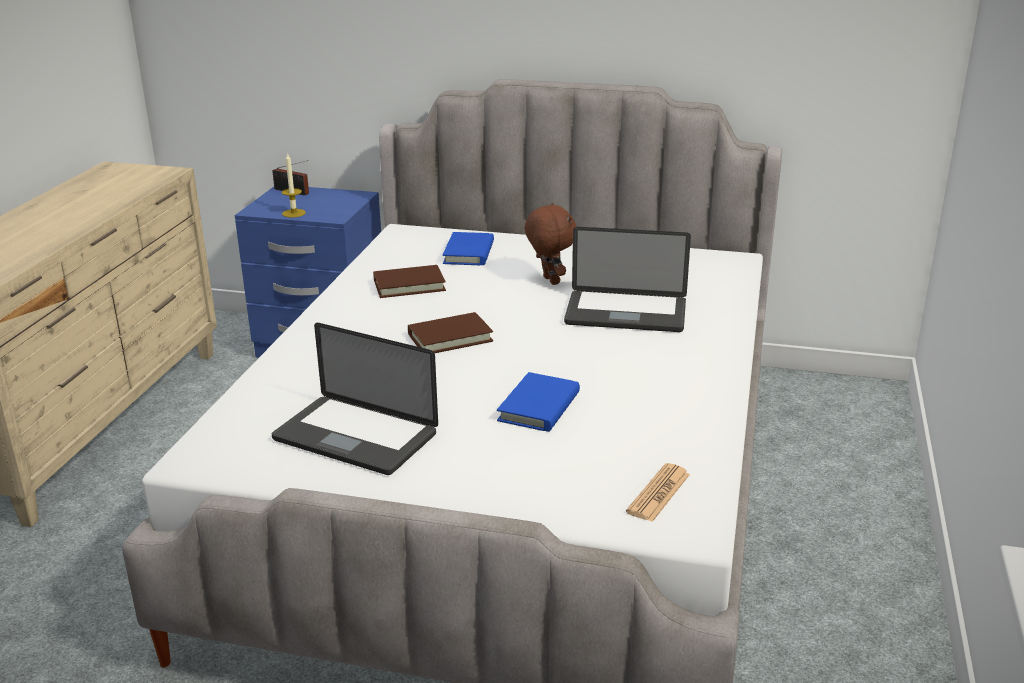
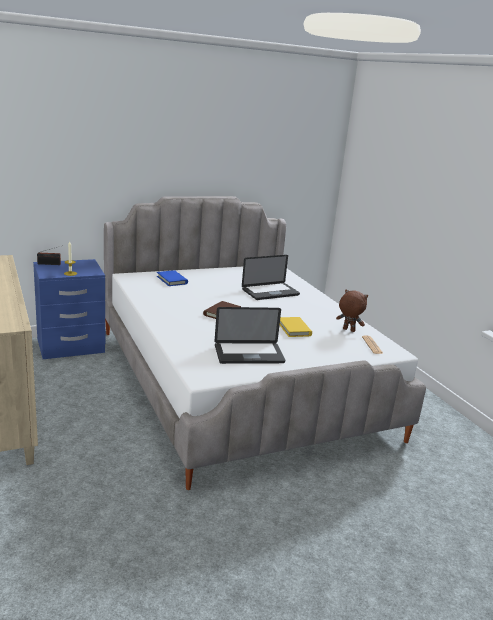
camera: 40 degrees left, 5 degrees down
brown book [373,265,446,298] -> none
blue book [497,372,580,432] -> yellow book [280,317,312,337]
brown plush toy [525,203,576,285] -> brown plush toy moved to [336,290,368,332]

